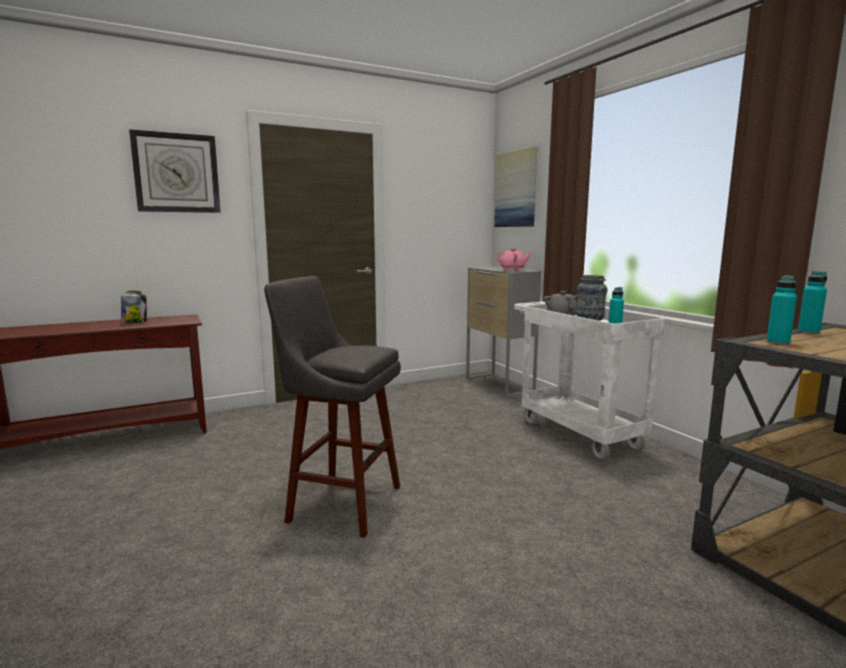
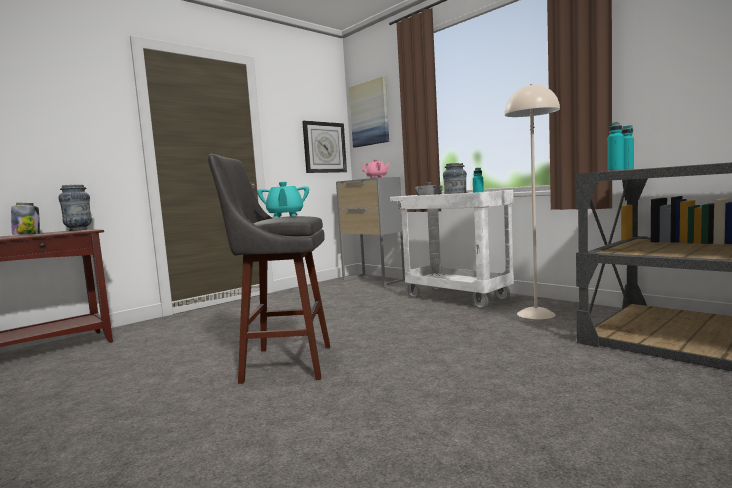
camera: 15 degrees left, 5 degrees down
wall clock [129,129,221,213] -> wall clock moved to [302,121,347,173]
none -> vase [58,185,92,231]
none -> turquoise teapot [257,182,309,218]
none -> beige floor lamp [505,84,560,319]

